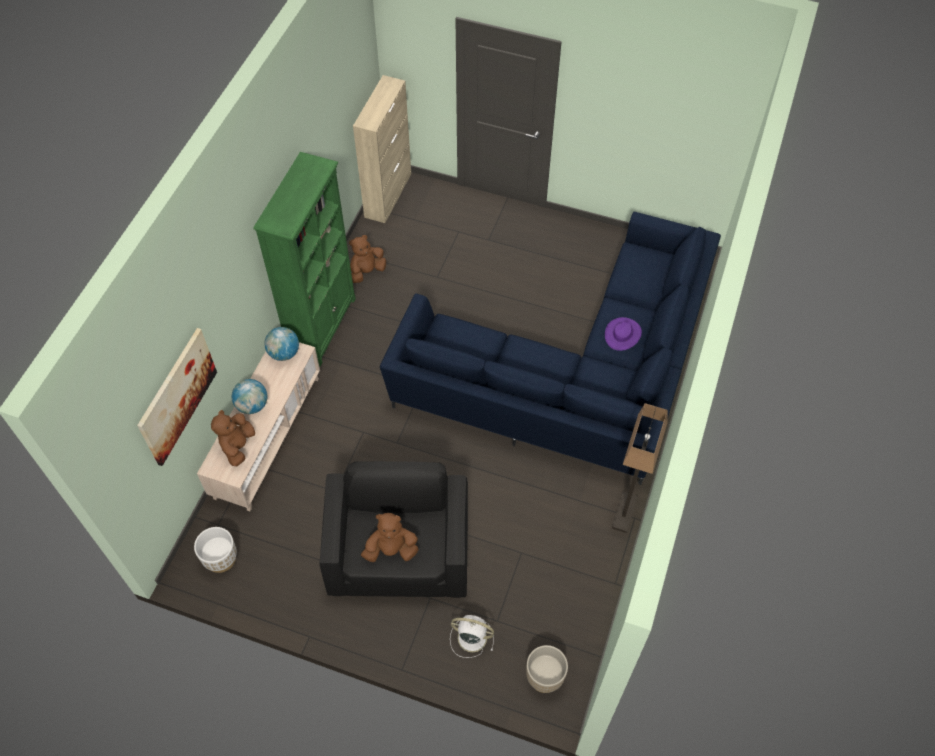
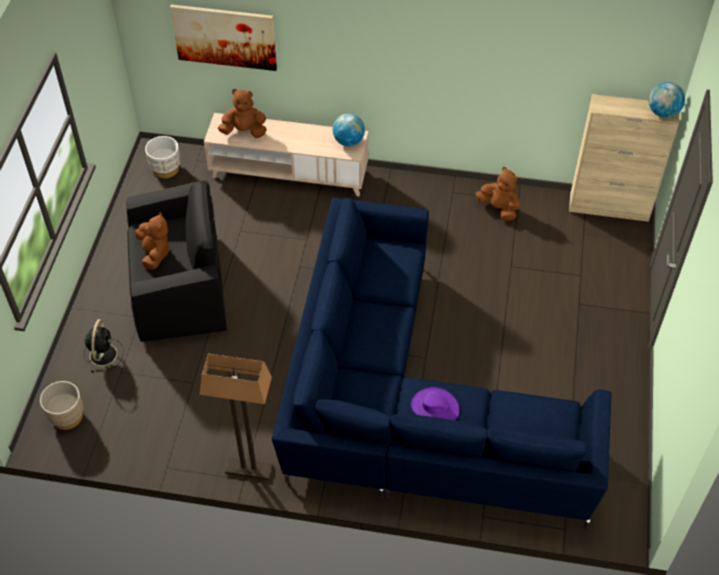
camera: 80 degrees right, 5 degrees down
globe [232,379,267,414] -> globe moved to [649,82,685,118]
green bookcase [253,152,356,367] -> none
white fan [450,615,494,658] -> black fan [84,319,124,372]

